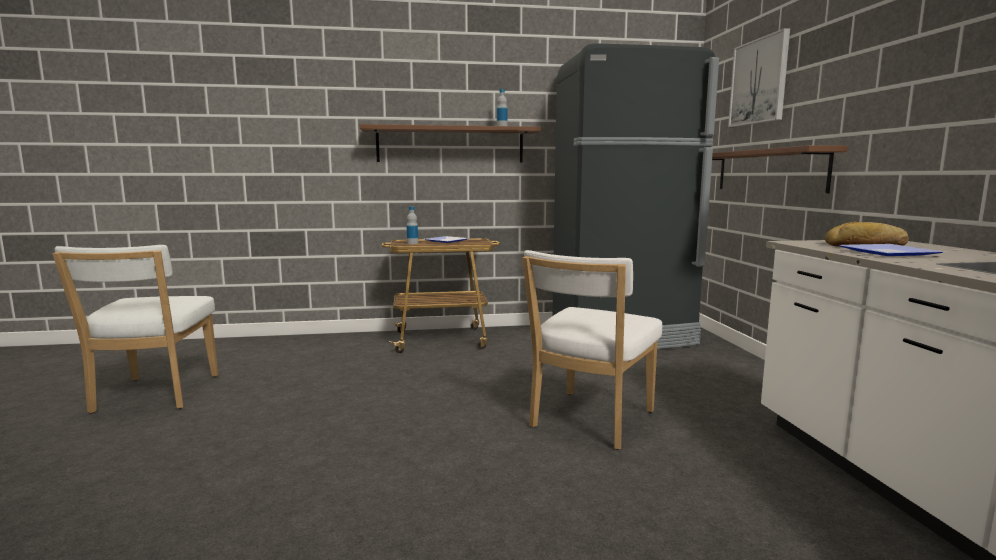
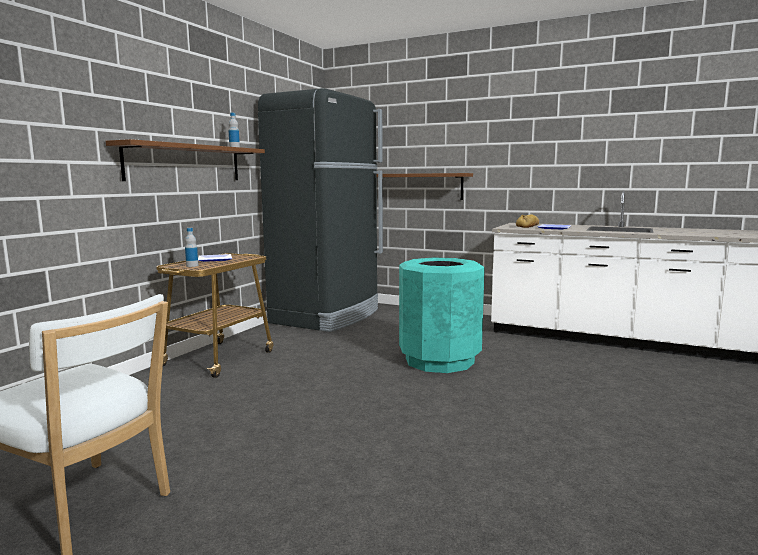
camera: 55 degrees left, 0 degrees up
white chair [522,250,662,450] -> turquoise trash can [399,257,485,373]
picture [728,28,790,127] -> none

